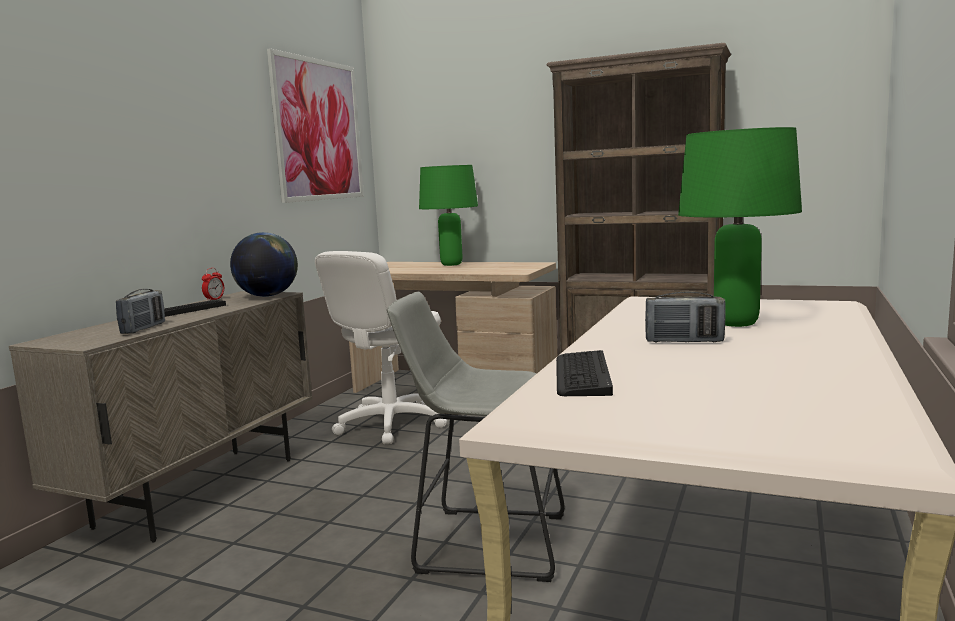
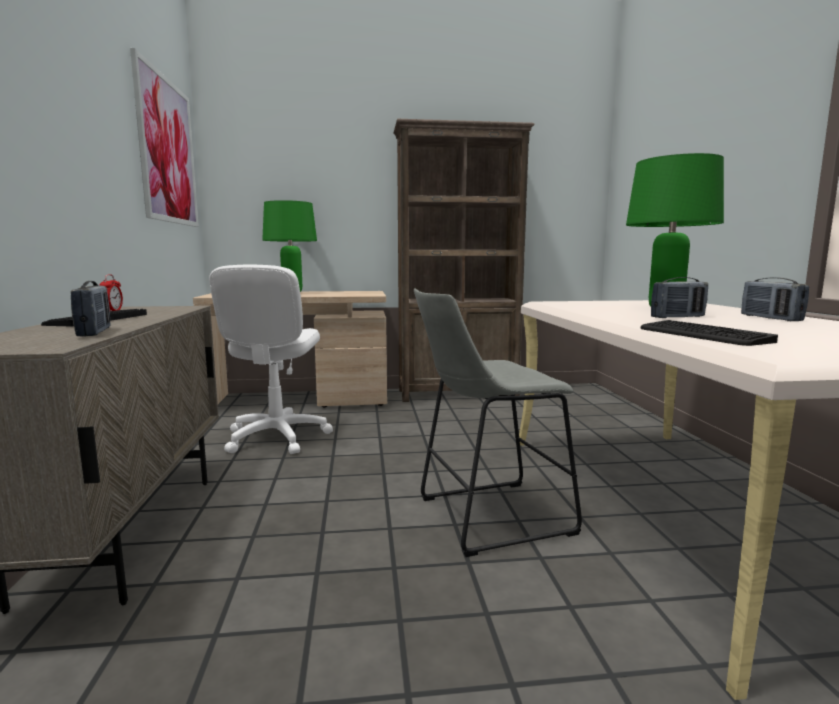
camera: 30 degrees left, 0 degrees up
globe [230,232,298,297] -> none
none -> radio [741,277,809,321]

